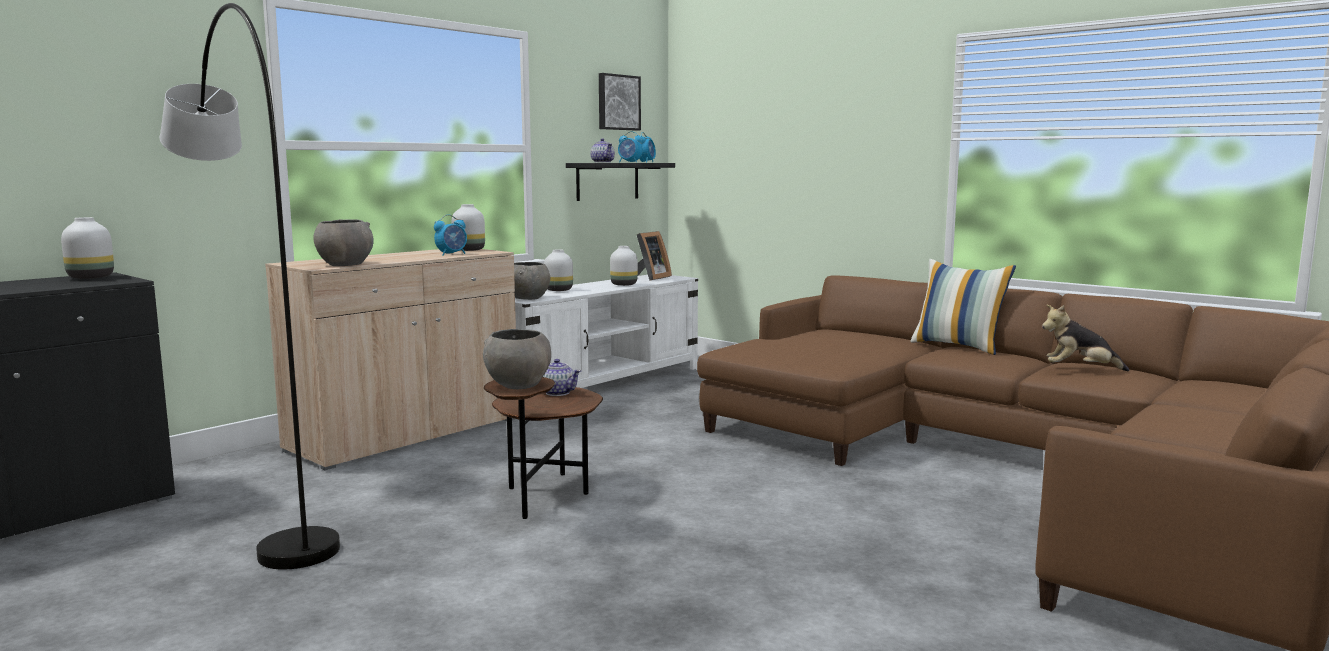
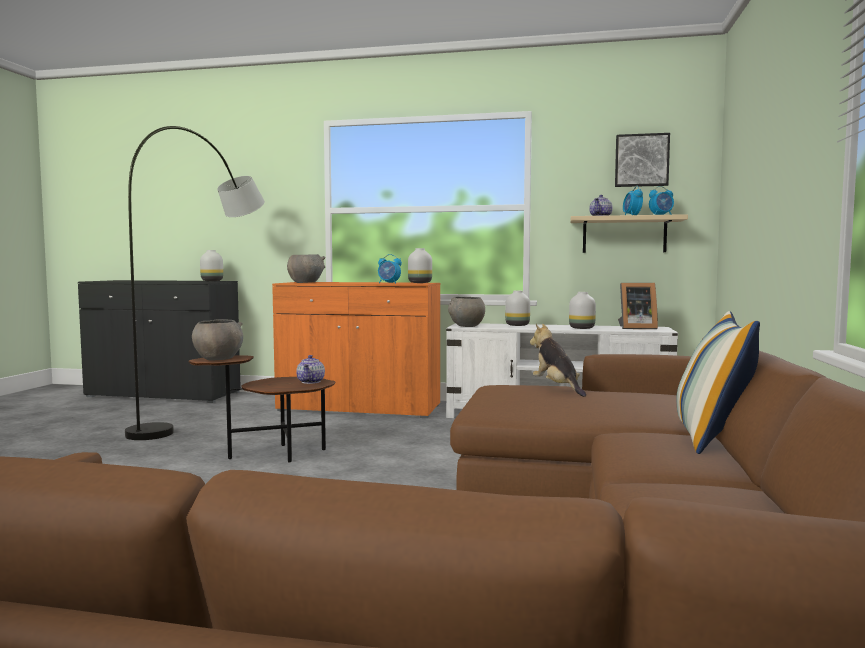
camera: 60 degrees right, 5 degrees down
beige cabinet [265,249,516,470] -> orange cabinet [272,282,440,418]
black shelf [566,163,675,201] -> beige shelf [570,214,688,253]
plush toy [1042,304,1129,372] -> plush toy moved to [530,324,586,397]

